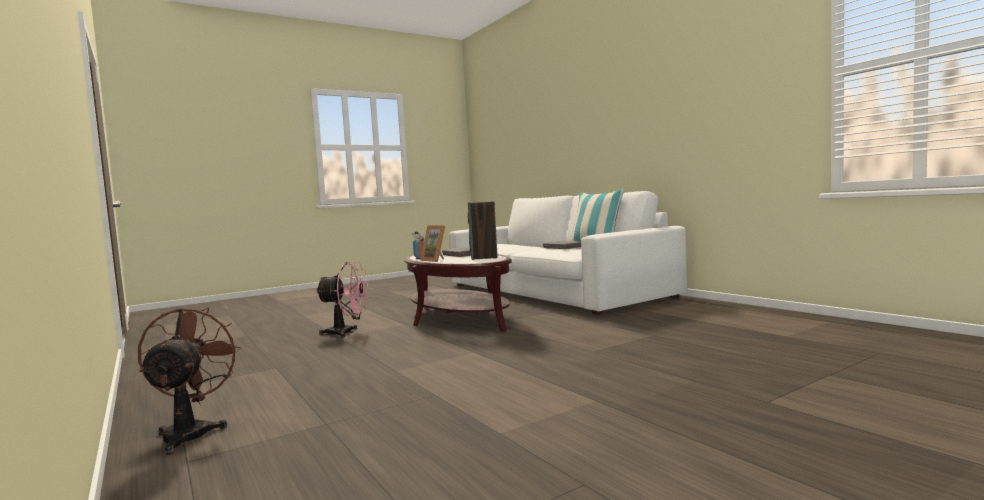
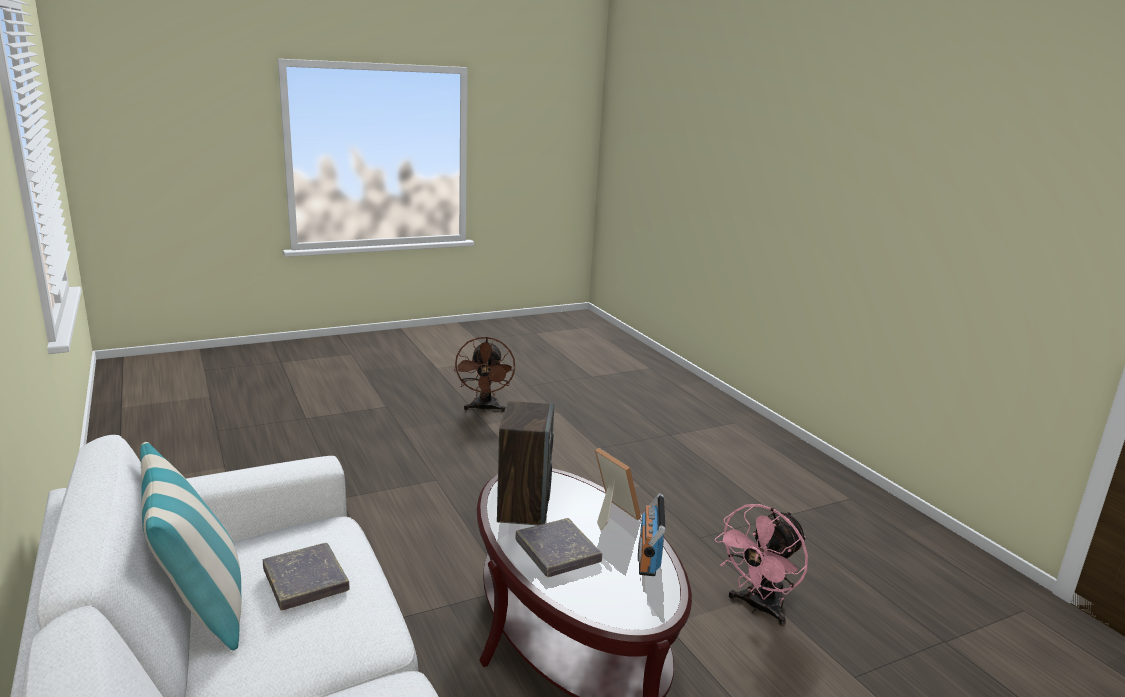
camera: 175 degrees left, 15 degrees up
brown fan [138,308,241,455] -> brown fan moved to [454,336,515,412]
pink fan [315,262,369,338] -> pink fan turned 60 degrees counterclockwise [715,504,808,626]

